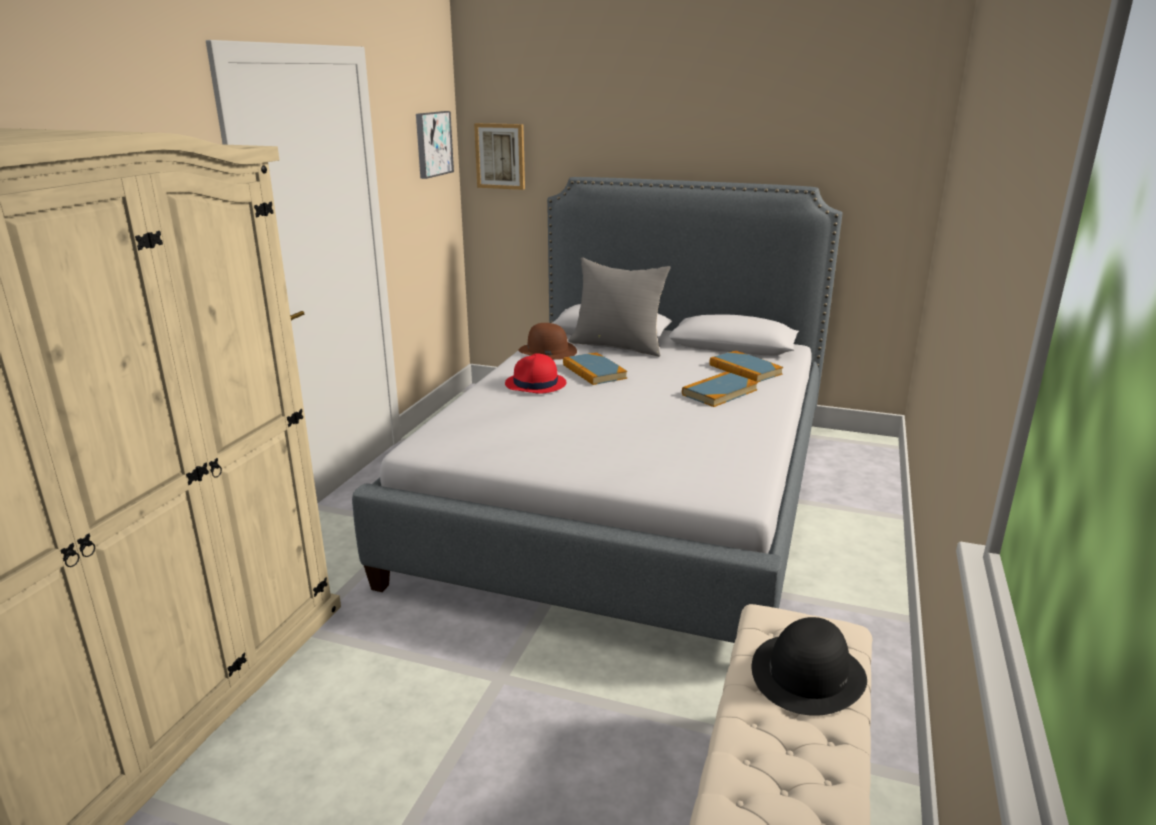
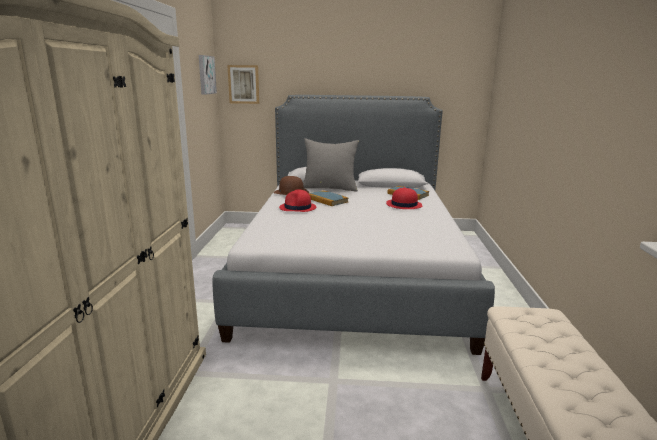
camera: 15 degrees left, 5 degrees down
book [682,372,758,407] -> red hat [386,187,423,209]
black hat [752,617,867,716] -> none

